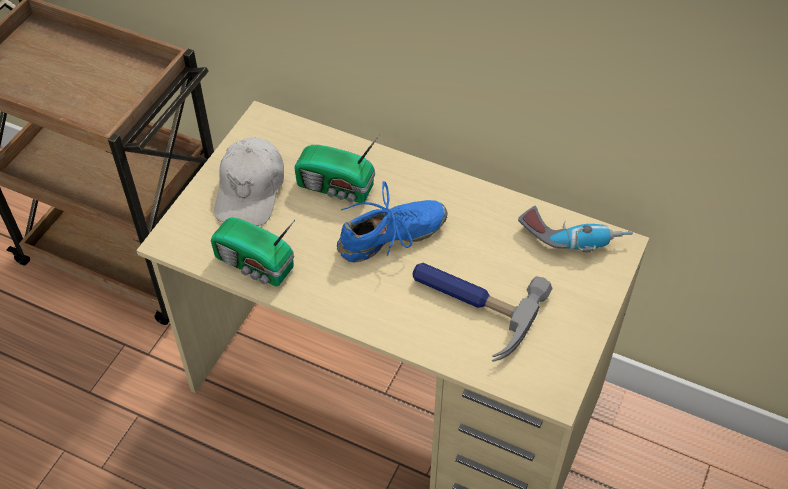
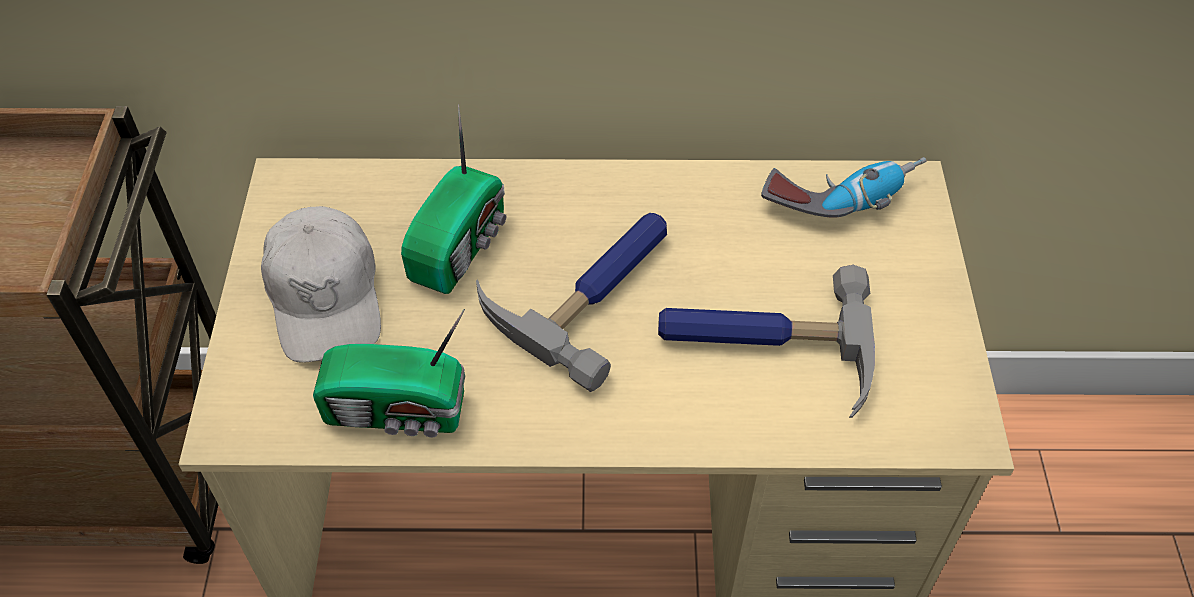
camera: 25 degrees left, 0 degrees up
radio [295,135,379,203] -> radio turned 60 degrees counterclockwise [401,104,507,294]
blue shoe [337,181,448,262] -> hammer [476,213,667,392]

